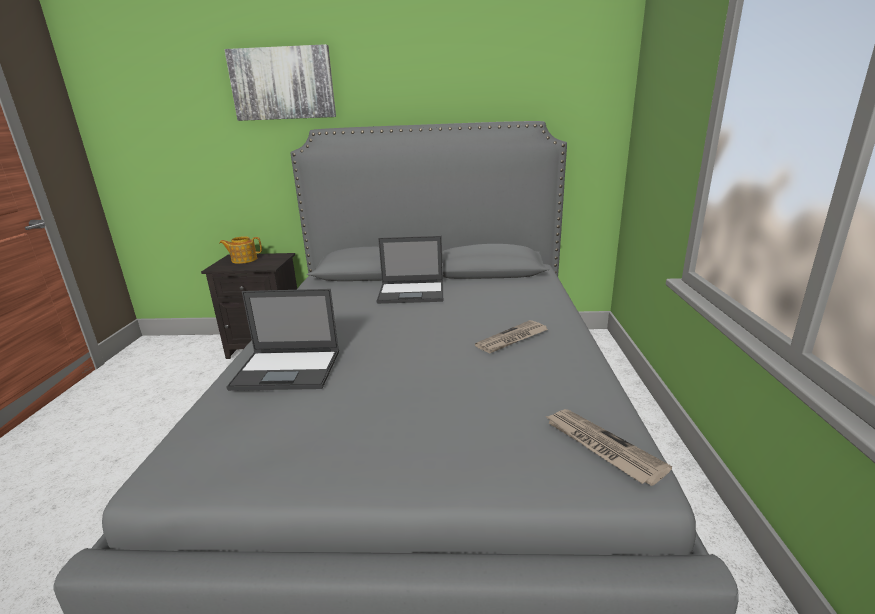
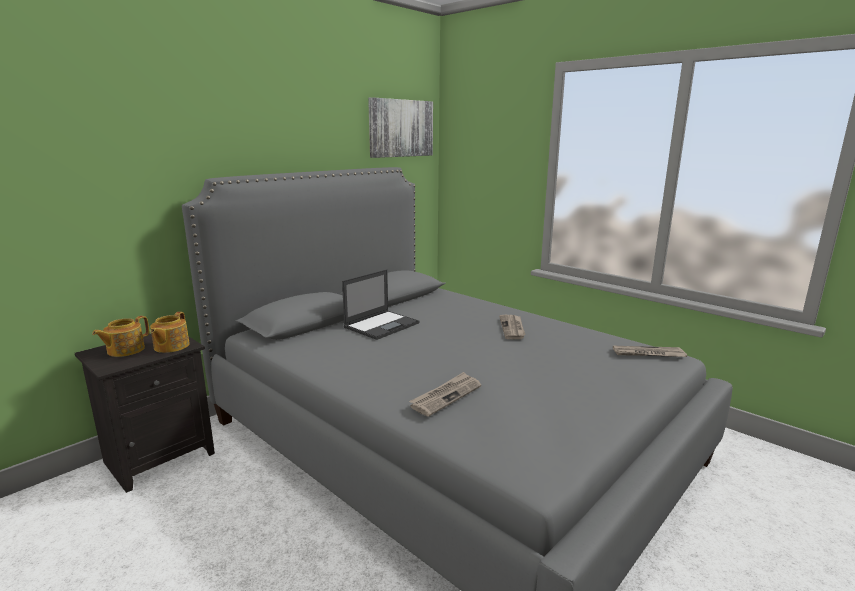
camera: 50 degrees left, 5 degrees down
picture [224,44,336,121] -> picture moved to [368,97,433,158]
laptop [226,289,339,391] -> newspaper [409,372,481,416]
none -> teapot [150,312,190,353]

